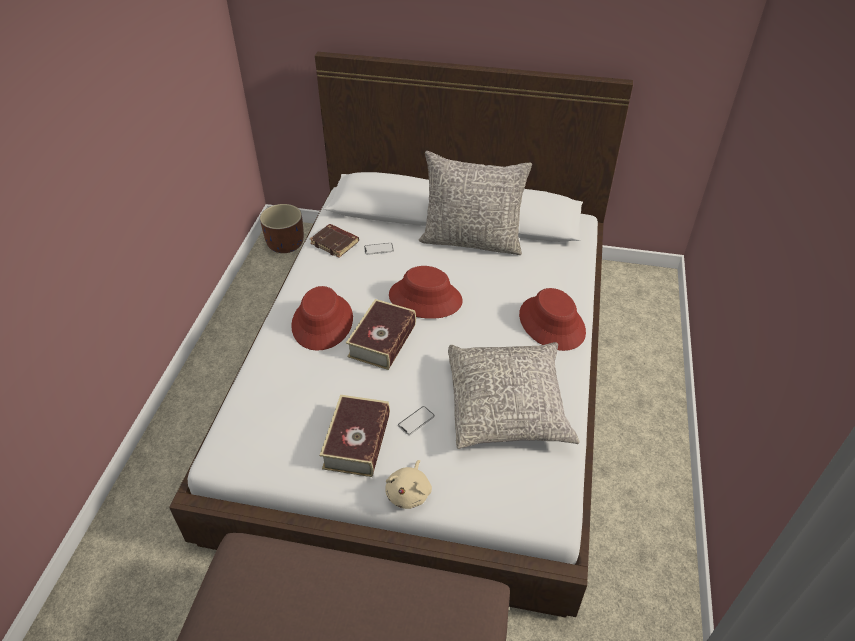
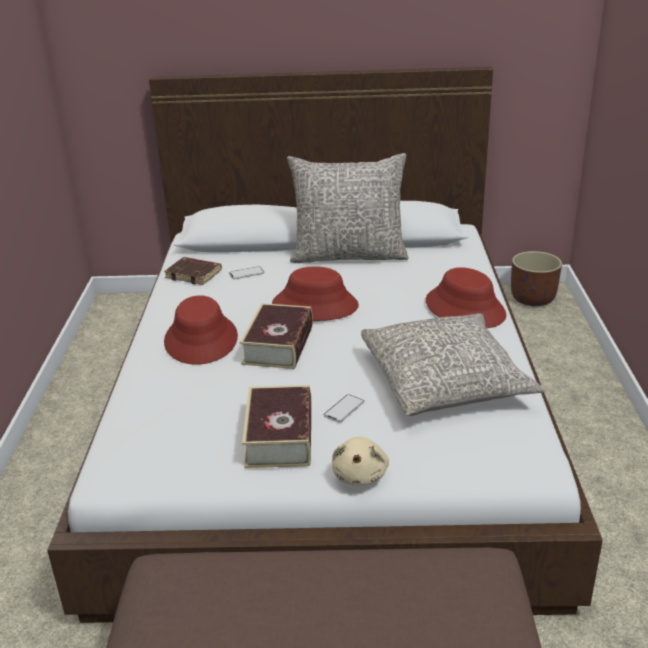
camera: 10 degrees left, 15 degrees down
brown planter [260,204,304,253] -> brown planter moved to [511,251,562,306]

